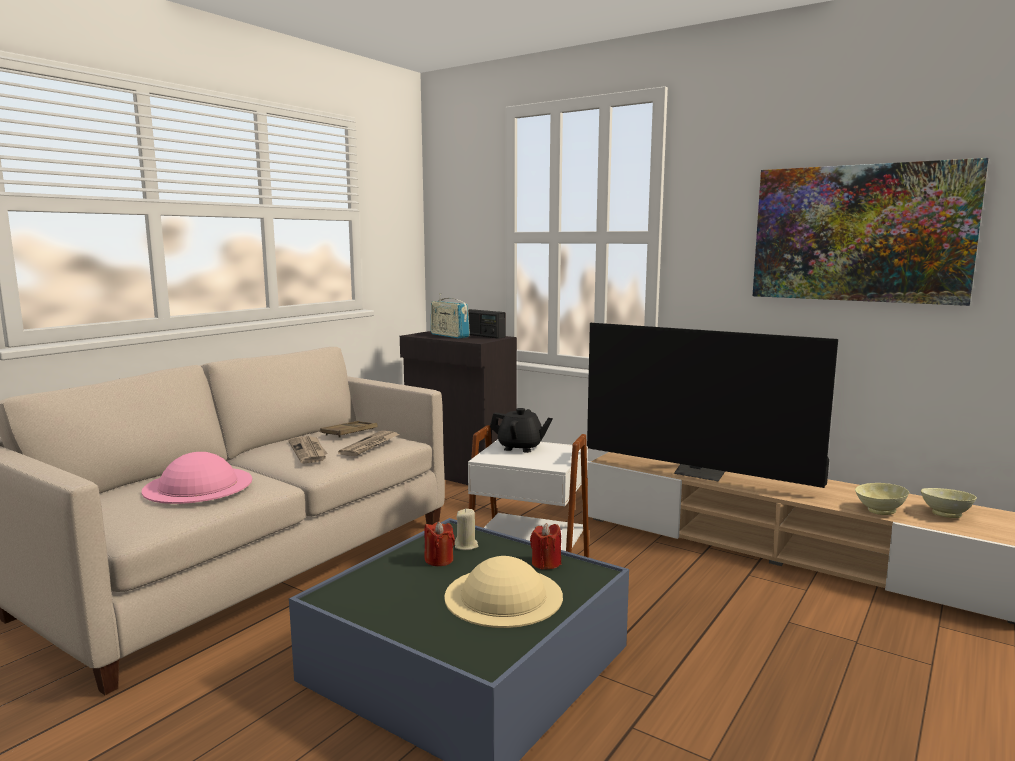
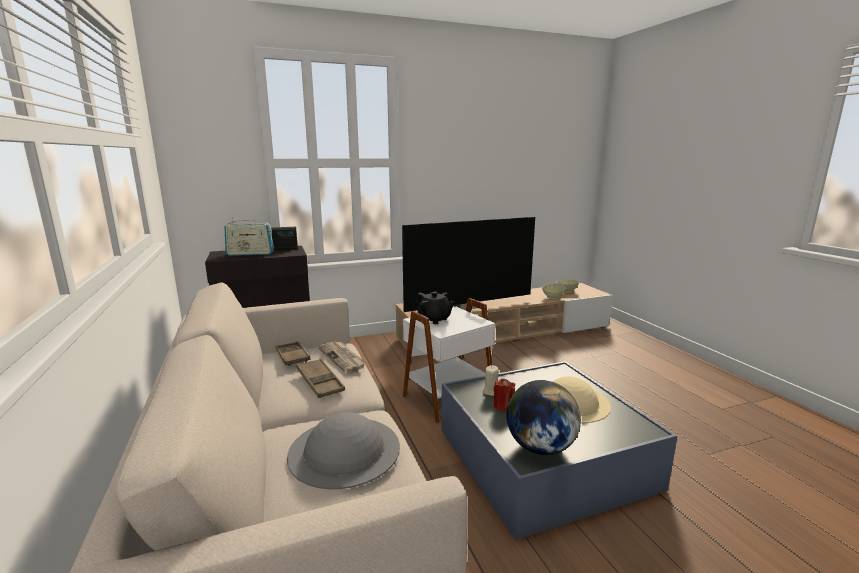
camera: 55 degrees left, 5 degrees up
pink hat [142,452,252,504] -> grey hat [287,412,400,489]
newspaper [288,436,327,463] -> brown tray [296,358,345,398]
black teapot [490,408,553,453] -> black teapot turned 75 degrees clockwise [416,292,455,324]
red candle [530,523,561,570] -> none
picture [753,158,989,306] -> none
none -> globe [507,380,581,455]

